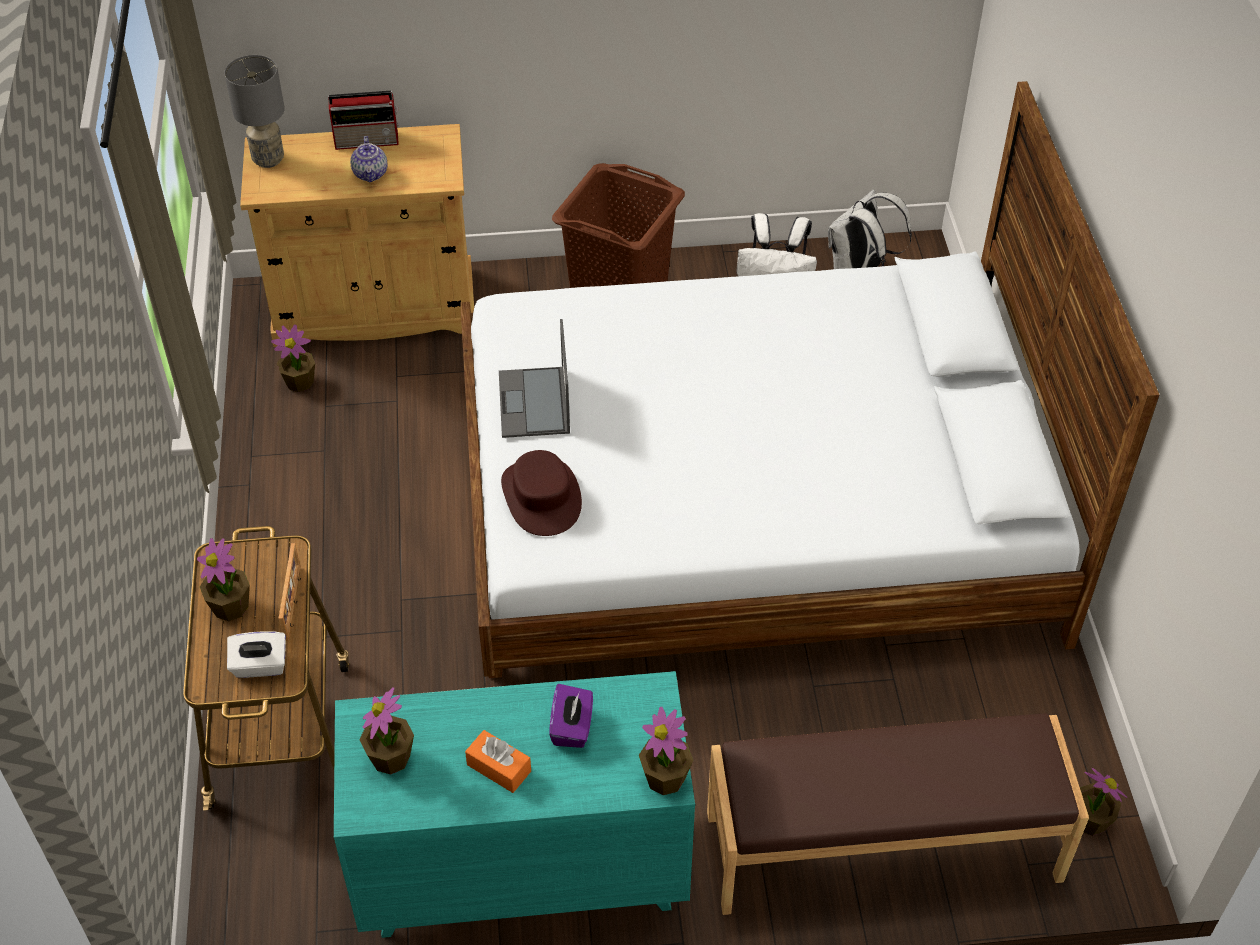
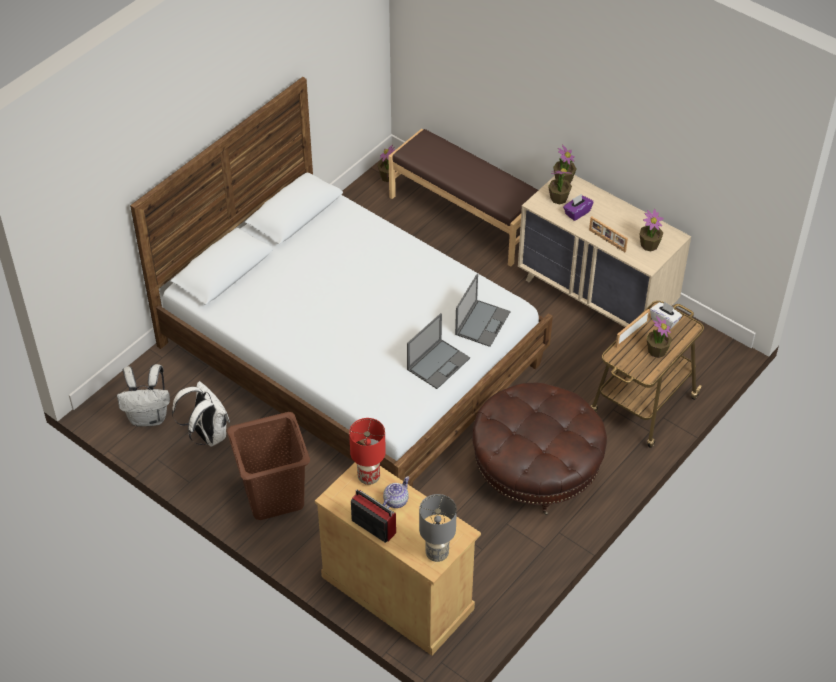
camera: 135 degrees left, 0 degrees up
potted plant [271,324,315,392] -> potted plant moved to [548,168,573,205]
turquoise dresser [334,671,695,938] -> beige dresser [518,175,691,339]
orange tissue box [465,730,531,793] -> none
brown hat [501,450,582,536] -> laptop [455,274,511,347]
none -> red table lamp [349,418,386,485]
none -> brown ottoman [472,382,607,515]
none -> picture frame [589,216,628,252]

